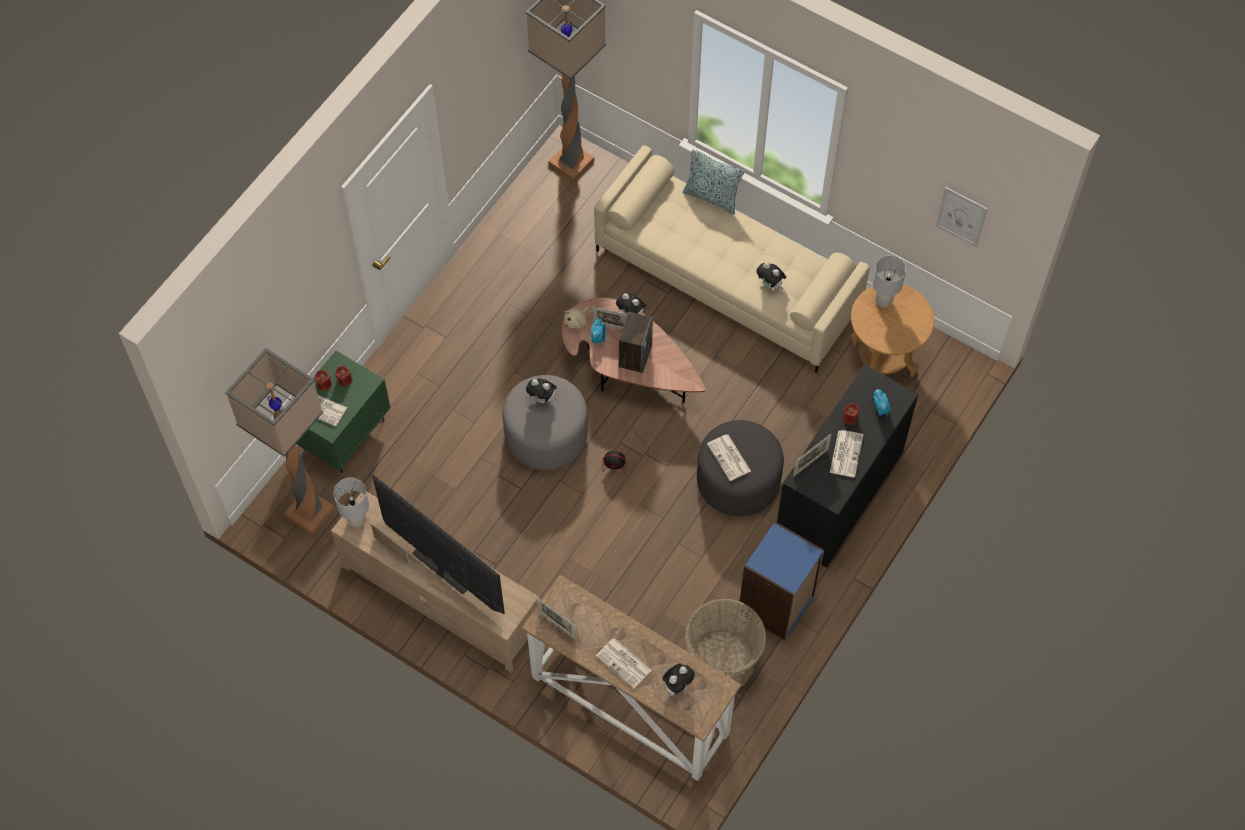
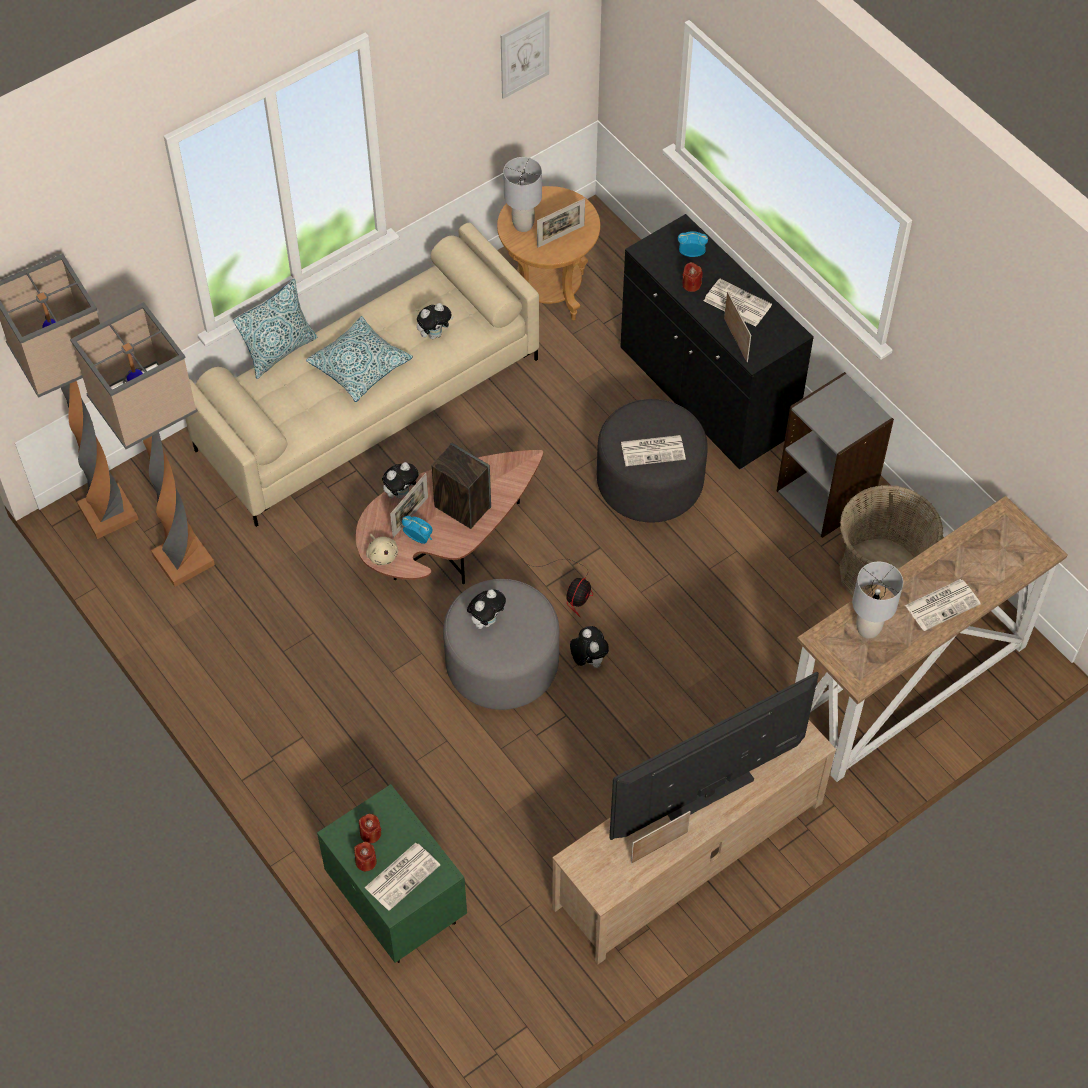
camera: 70 degrees left, 5 degrees down
floor lamp [225,348,334,535] -> floor lamp moved to [70,302,215,587]
grey table lamp [333,478,369,528] -> grey table lamp moved to [852,562,903,639]
picture frame [537,597,577,640] -> picture frame moved to [537,198,585,248]
plush toy [663,663,695,695] -> plush toy moved to [570,626,609,668]
blue bookcase [740,522,824,641] -> grey bookcase [777,372,894,538]
none -> pillow [306,316,413,402]

